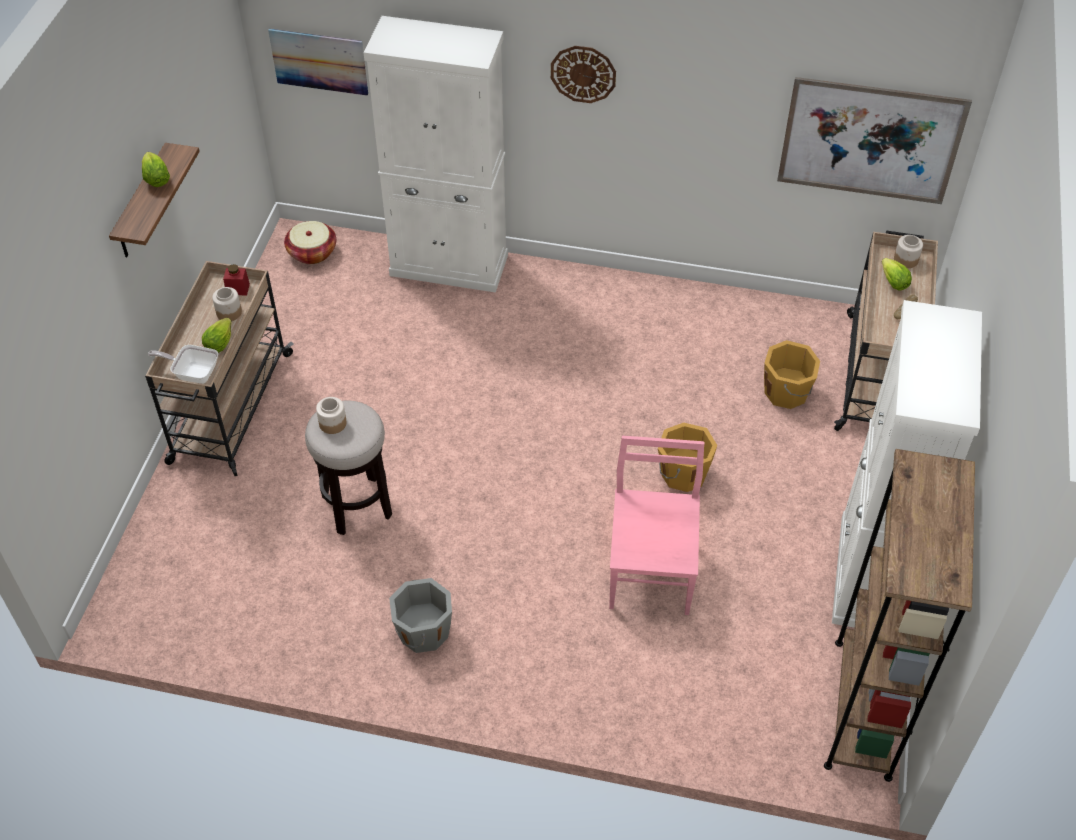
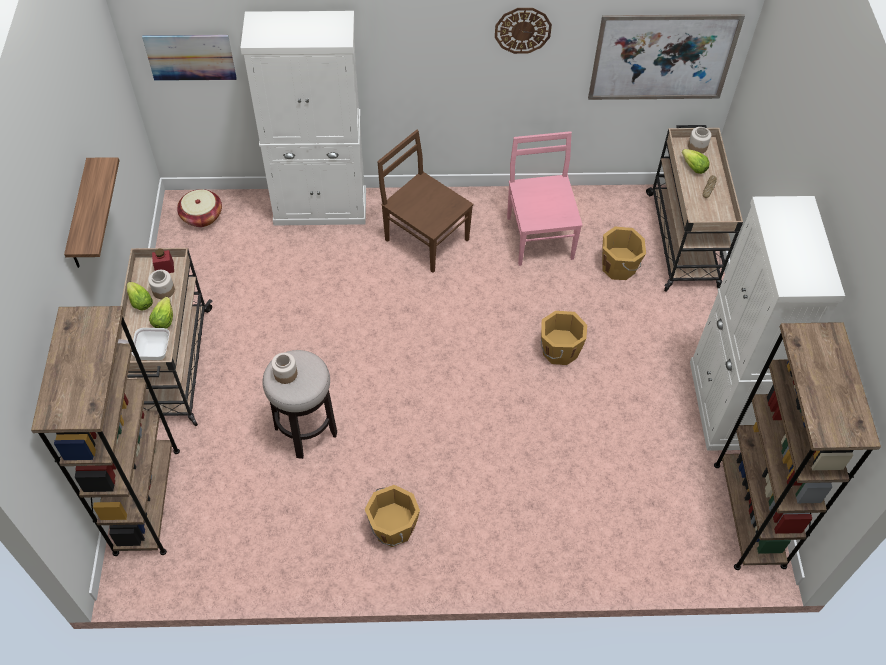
camera: 15 degrees left, 5 degrees up
lettuce [142,152,170,187] -> lettuce moved to [127,282,153,310]
grey bucket [389,578,452,653] -> orange bucket [365,485,420,547]
wall clock [551,46,616,103] -> wall clock moved to [495,8,552,54]
pink chair [609,436,705,615] -> pink chair moved to [507,131,583,266]
none -> brown bookcase [31,306,180,556]
none -> brown chair [377,130,473,273]

